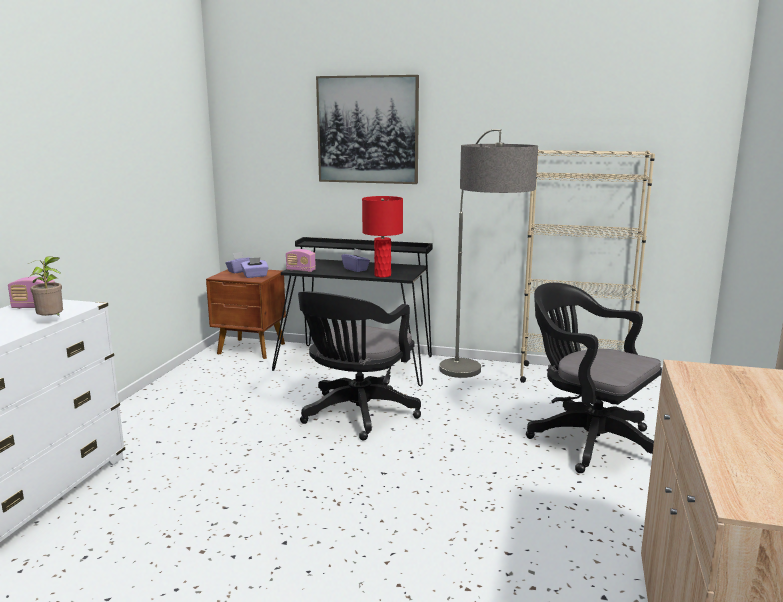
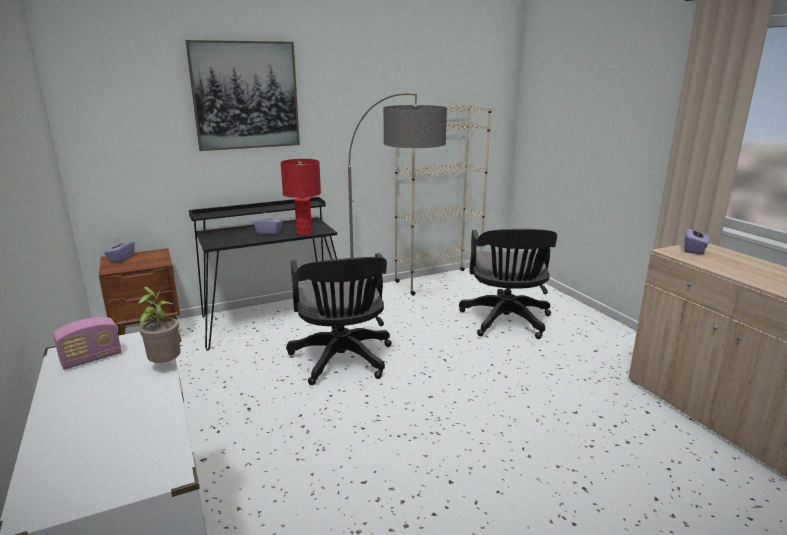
camera: 40 degrees left, 5 degrees up
purple tissue box [241,257,269,278] -> purple tissue box moved to [684,226,709,255]
radio [286,249,316,272] -> none
black office chair [526,283,662,473] -> black office chair turned 90 degrees counterclockwise [459,229,557,339]

